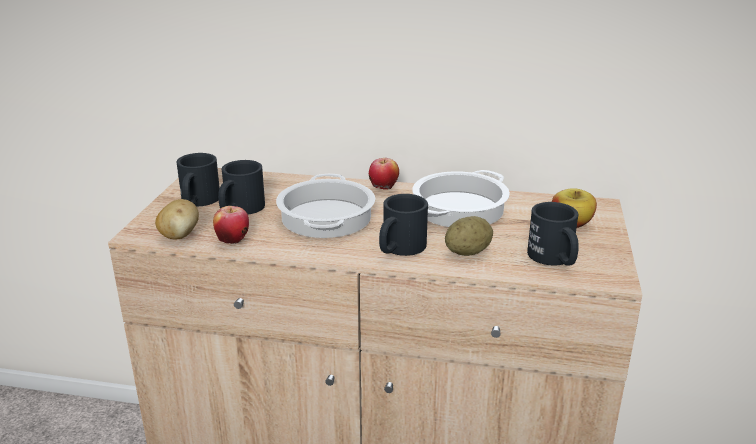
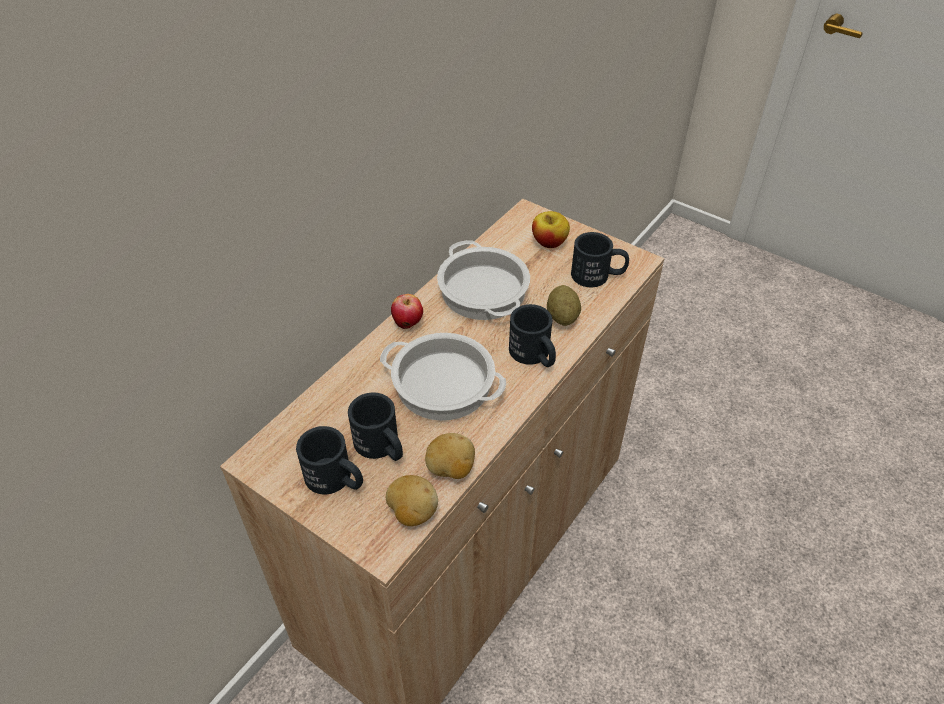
camera: 65 degrees left, 20 degrees up
apple [213,206,249,244] -> potato [425,433,475,479]

